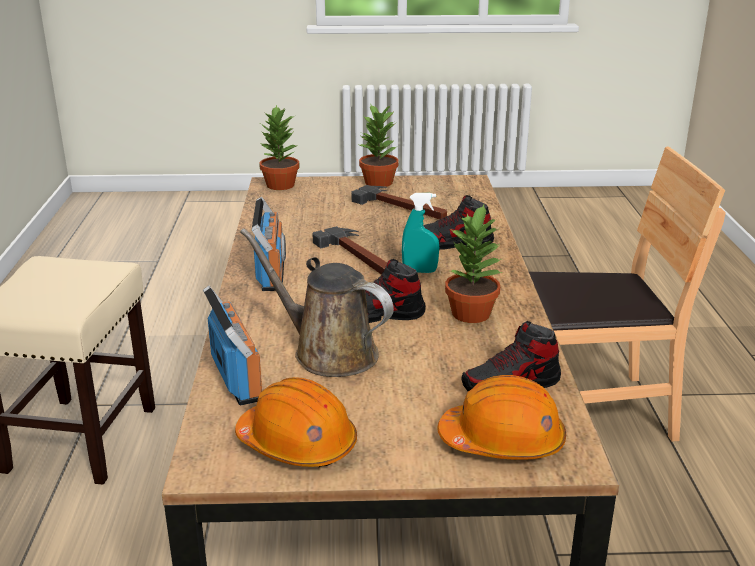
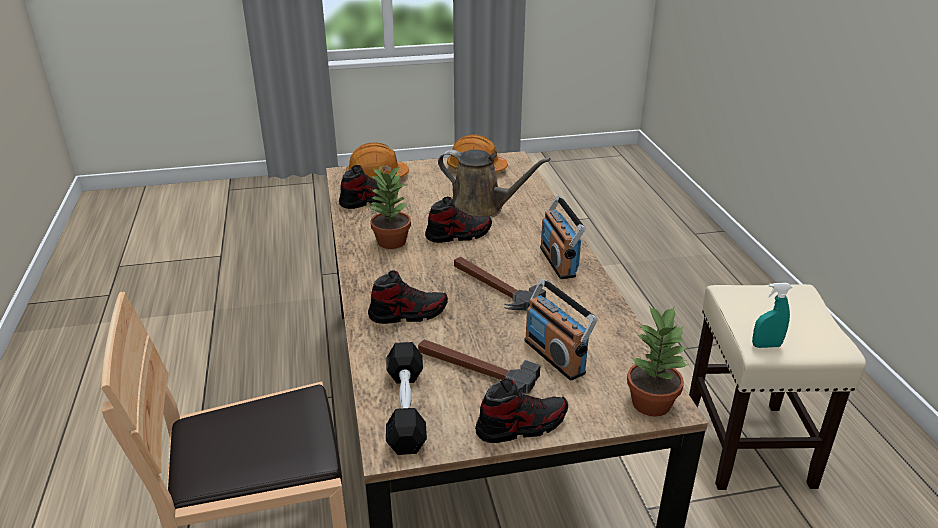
camera: 170 degrees right, 5 degrees up
radio [203,286,262,405] -> radio moved to [524,279,597,380]
potted plant [357,104,399,187] -> shoe [475,378,568,443]
turquoise spray bottle [402,193,439,273] -> turquoise spray bottle moved to [752,283,793,348]
none -> black dumbbell [386,342,427,455]

